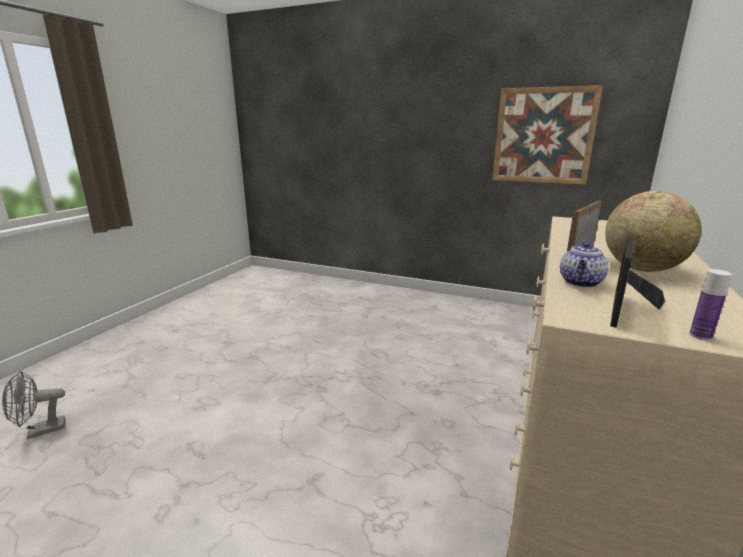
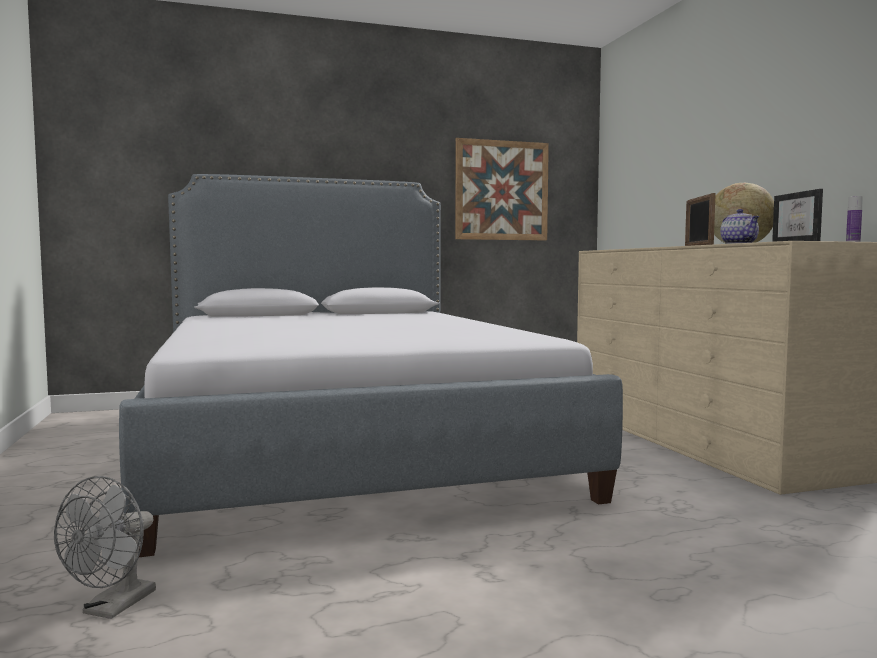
camera: 40 degrees left, 15 degrees down
none -> bed [119,174,623,557]

